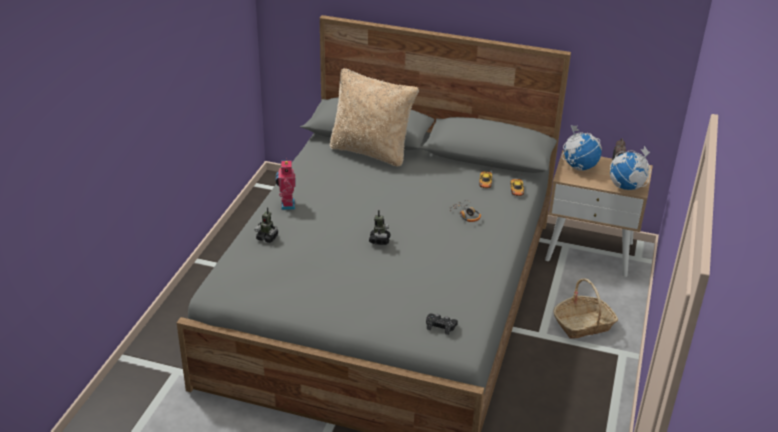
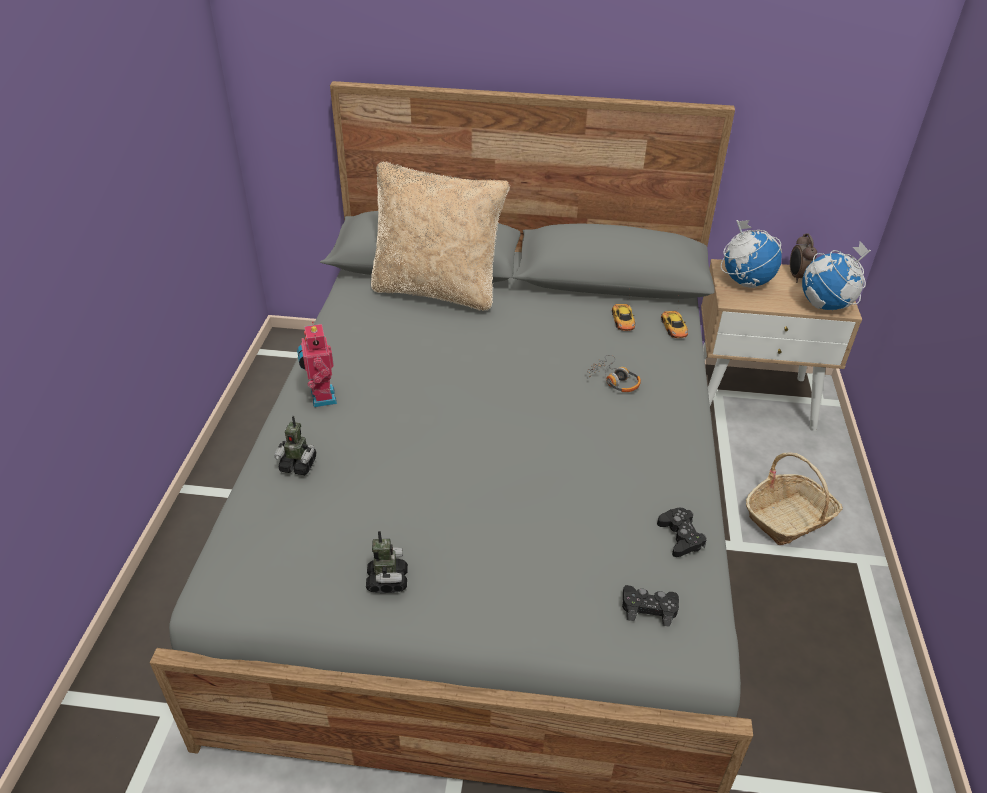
camera: 10 degrees left, 5 degrees up
toy robot [369,210,391,245] -> toy robot moved to [366,531,408,593]
none -> black game controller [657,508,707,557]

